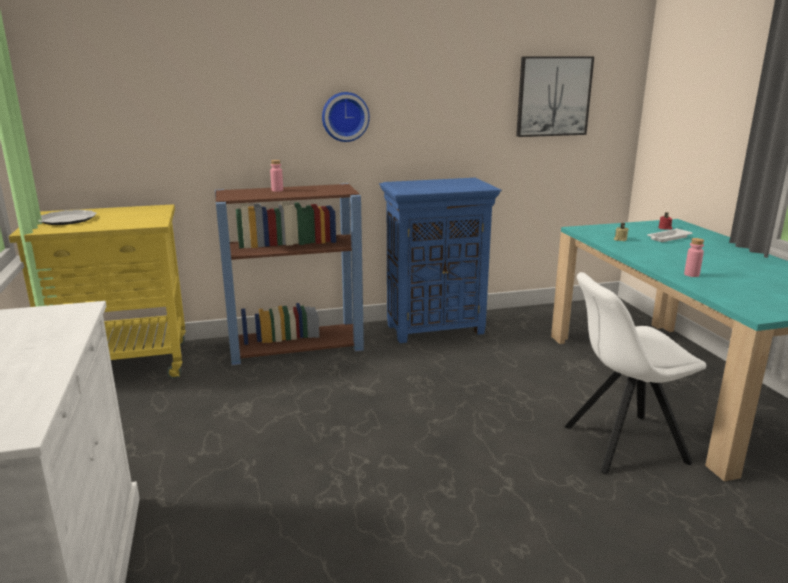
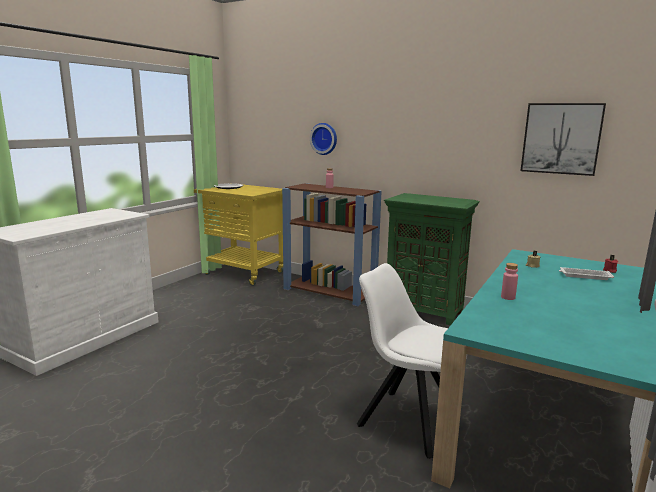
camera: 45 degrees right, 5 degrees down
wall clock [322,92,370,142] -> wall clock moved to [310,123,337,155]
blue cabinet [379,178,502,343] -> green cabinet [384,193,480,325]

